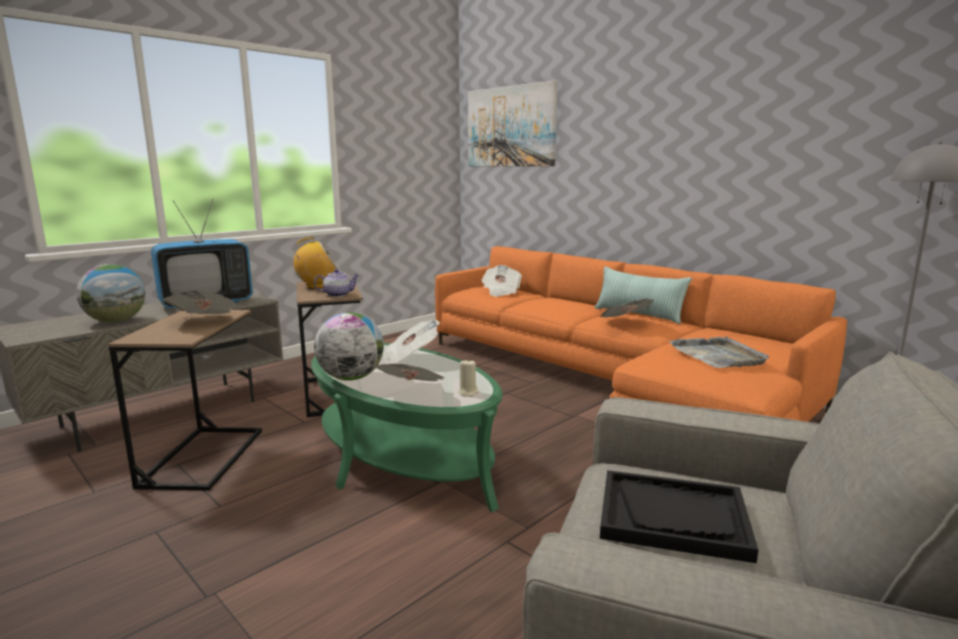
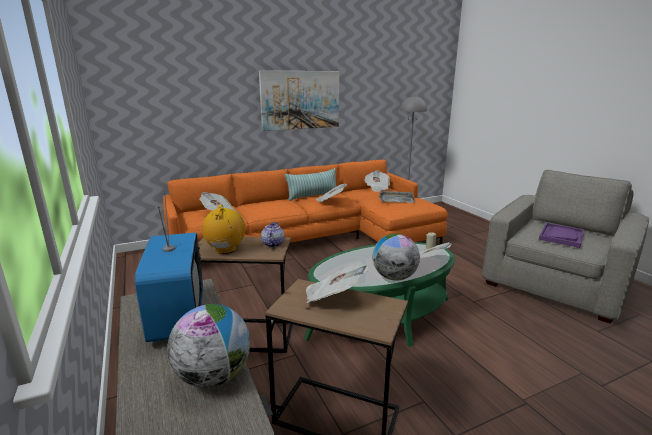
camera: 70 degrees left, 5 degrees up
newspaper [379,320,440,364] -> newspaper moved to [364,170,390,192]
picture [468,80,558,166] -> picture moved to [259,71,339,131]
black tray [600,470,758,563] -> purple tray [539,223,585,248]

